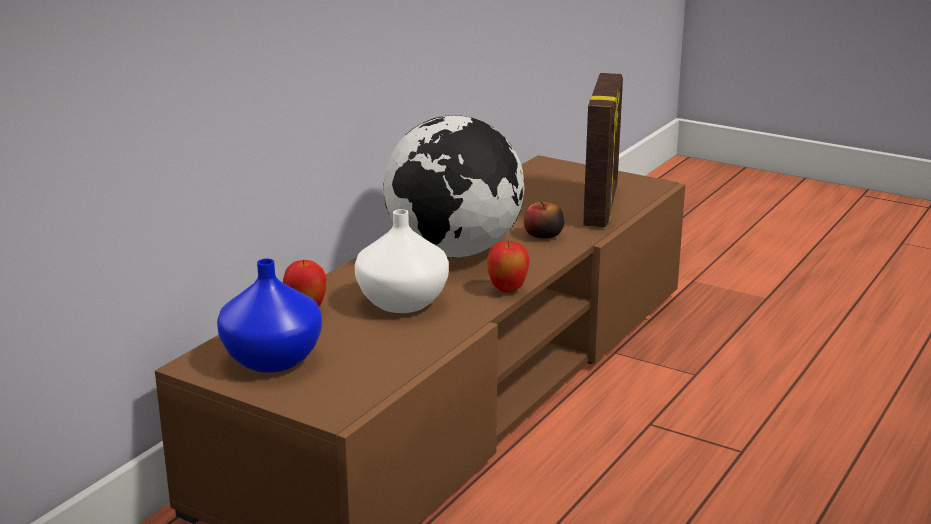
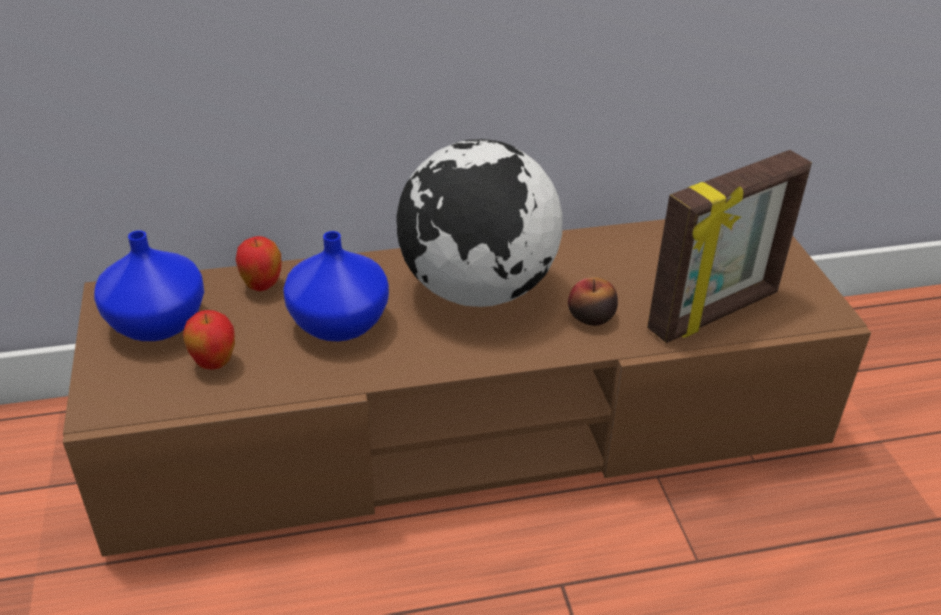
camera: 45 degrees right, 15 degrees up
white vase [354,209,449,313] -> blue vase [283,231,389,341]
apple [487,241,530,293] -> apple moved to [183,310,235,369]

